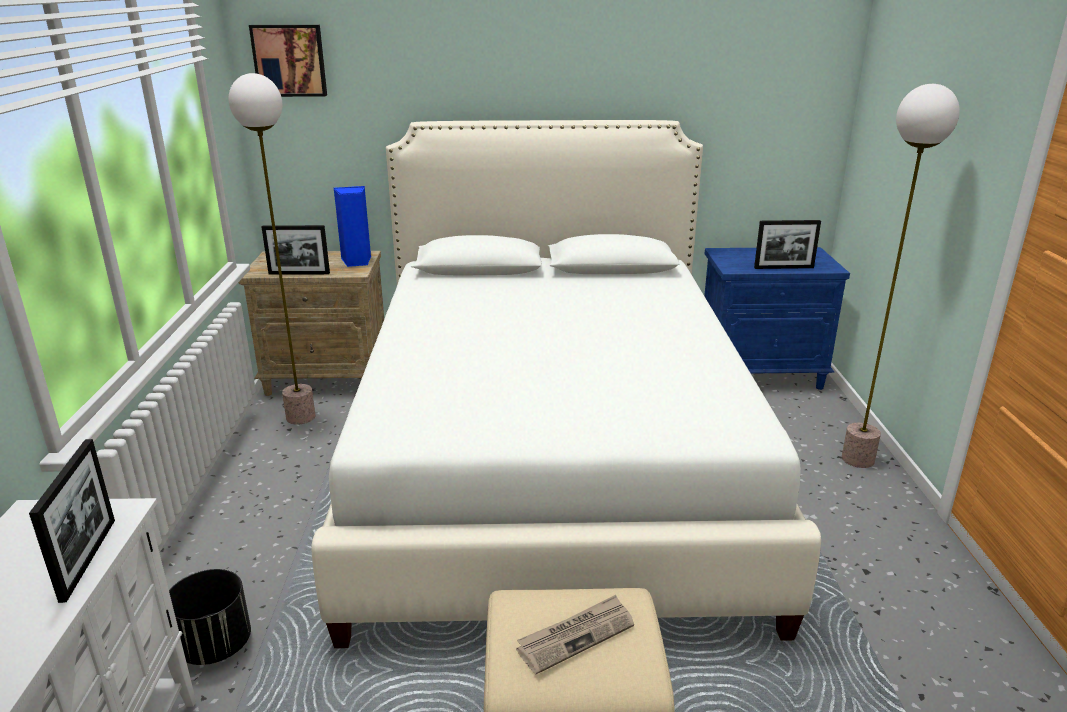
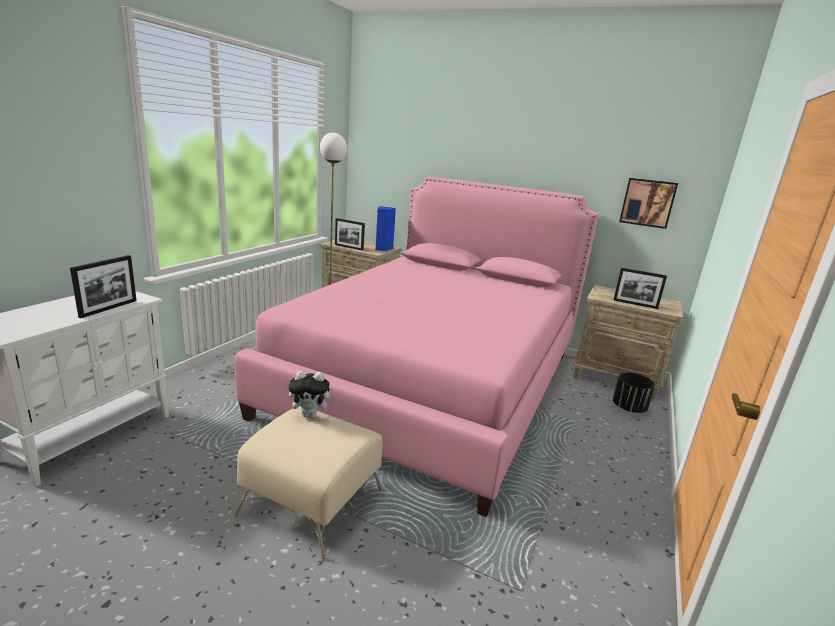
camera: 25 degrees right, 5 degrees down
black planter [169,569,251,665] -> black planter moved to [613,372,655,413]
picture [249,25,327,97] -> picture moved to [619,178,678,229]
white bed [311,120,821,648] -> pink bed [235,177,599,517]
newspaper [517,595,634,674] -> none
blue nightstand [704,247,850,390] -> beige nightstand [573,285,683,399]
floor lamp [842,84,960,468] -> none
none -> plush toy [288,371,335,418]

